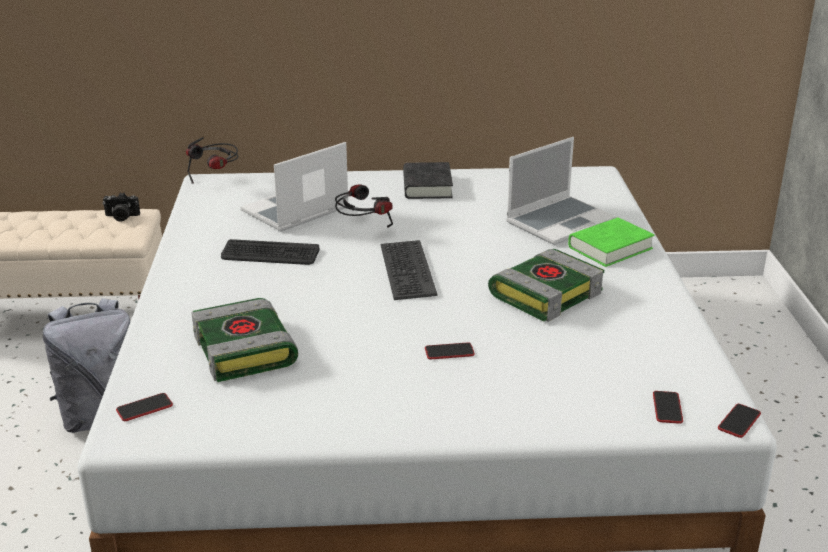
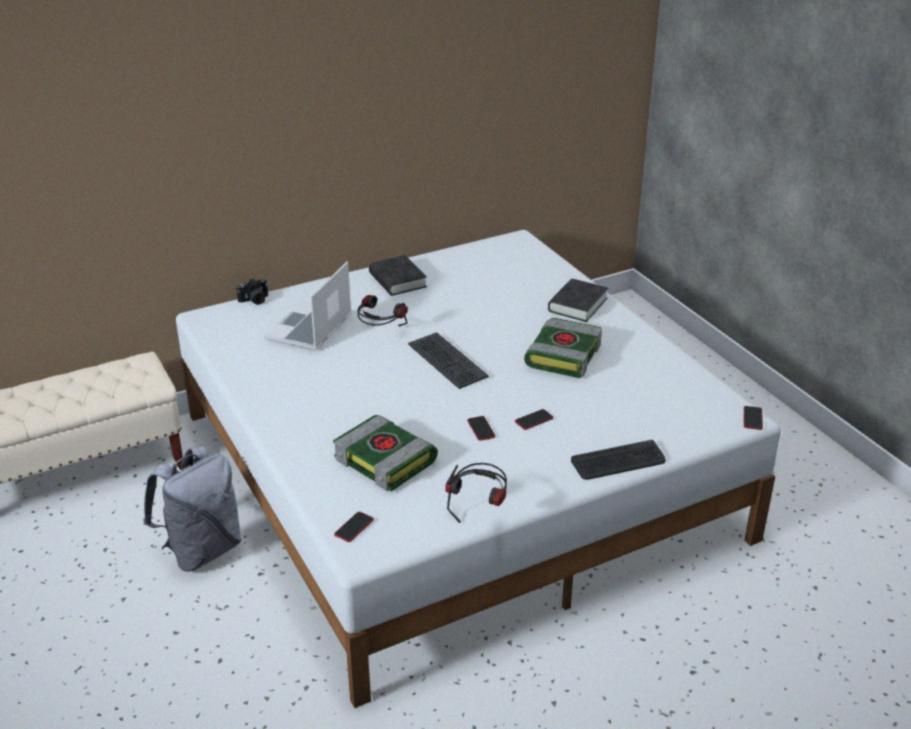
camera: 25 degrees left, 5 degrees up
camera [103,193,140,222] -> camera moved to [236,278,268,305]
headphones [186,137,238,184] -> headphones moved to [445,463,507,523]
keyboard [221,239,319,265] -> keyboard moved to [571,440,666,480]
laptop [506,137,616,245] -> none
green book [568,218,655,267] -> black book [548,279,608,322]
phone [653,391,683,424] -> phone moved to [467,416,496,441]

